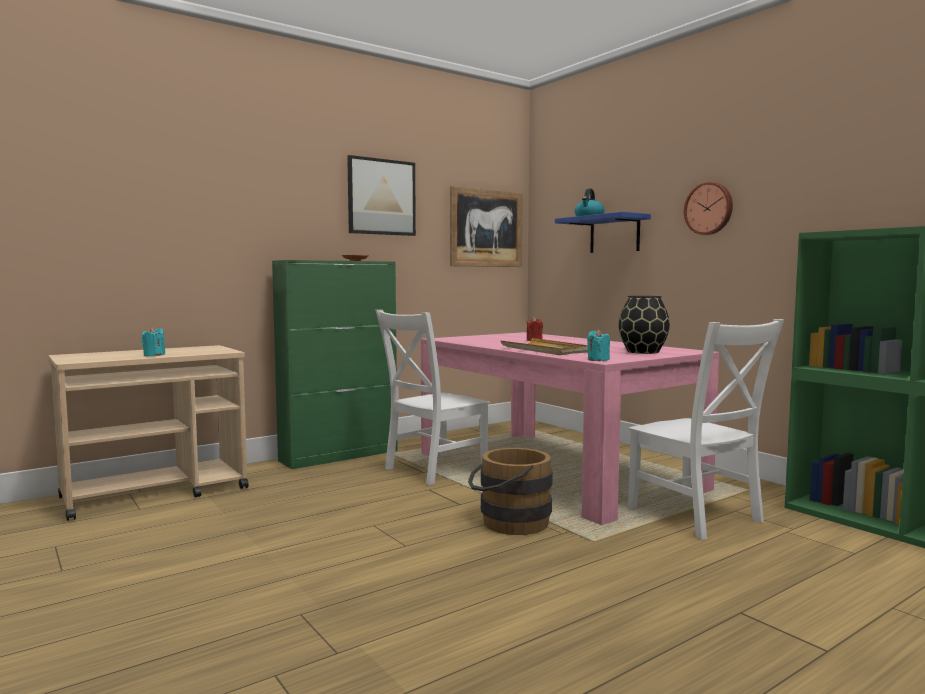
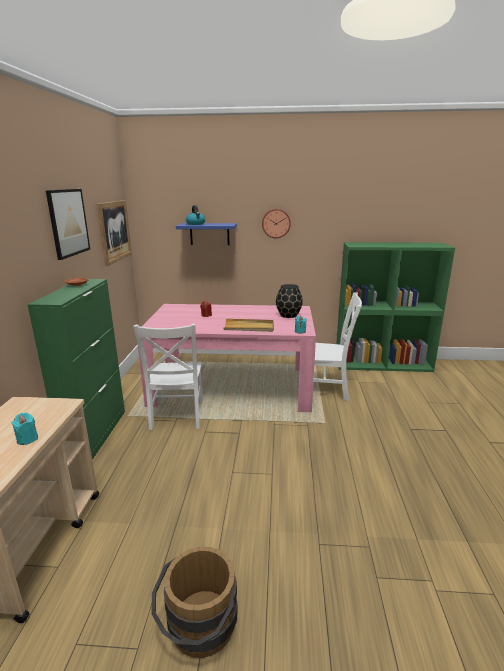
camera: 50 degrees left, 15 degrees up
brown bucket [468,448,553,535] -> brown bucket moved to [151,547,238,658]

